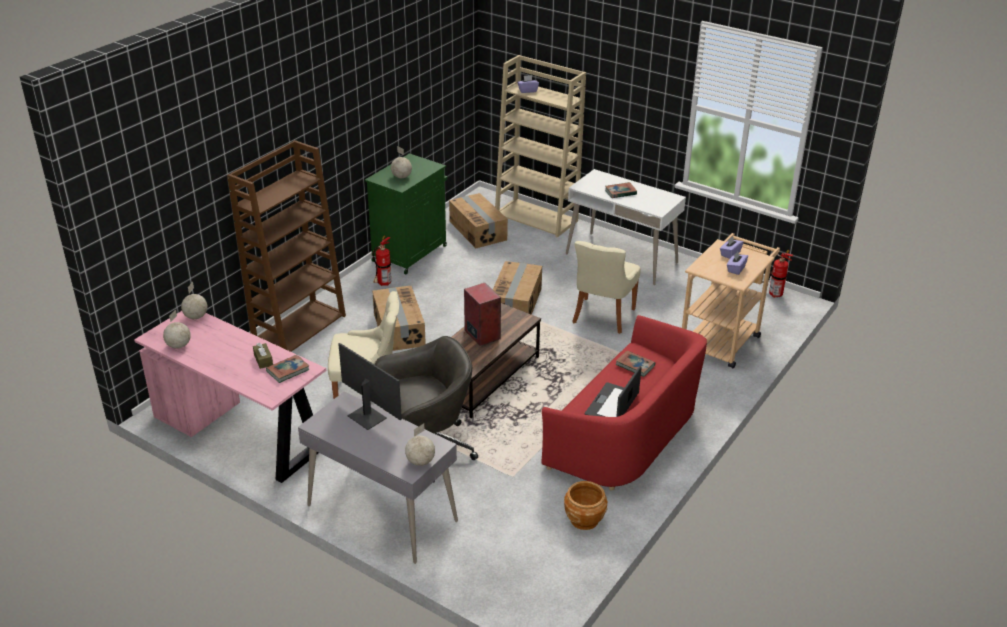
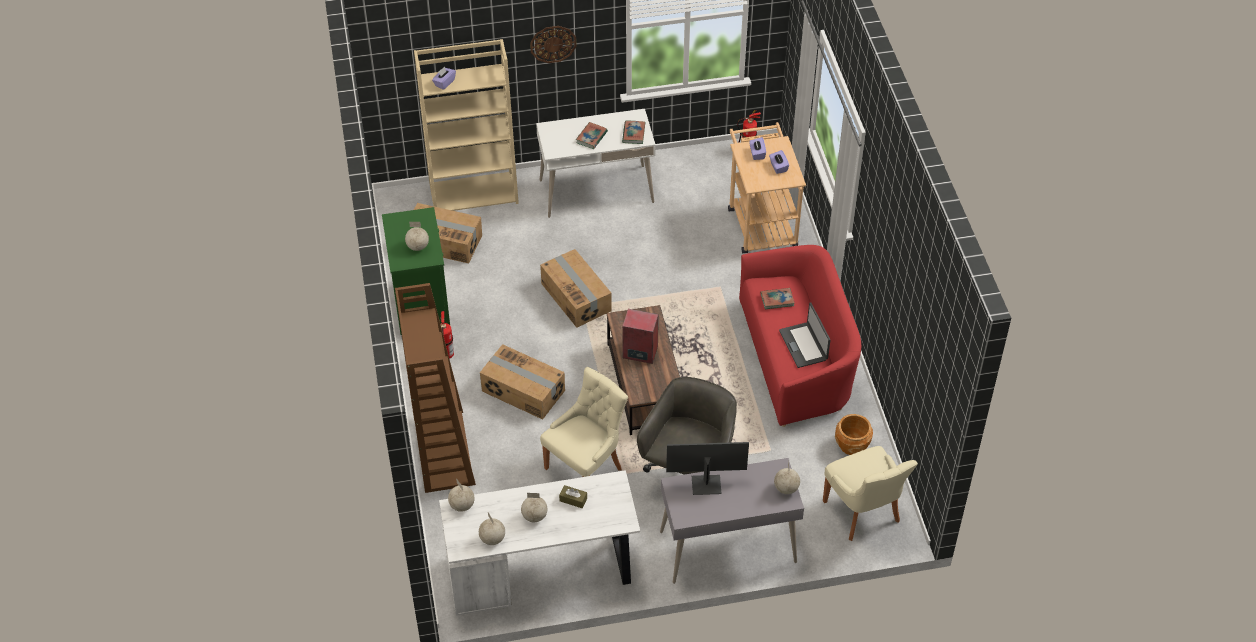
camera: 45 degrees left, 15 degrees up
pink desk [134,311,326,483] -> white desk [439,470,640,615]
book [266,355,310,383] -> book moved to [622,121,645,144]
beige chair [572,241,641,334] -> beige chair moved to [823,446,918,541]
none -> globe [521,493,547,522]
none -> wall clock [530,26,577,63]

